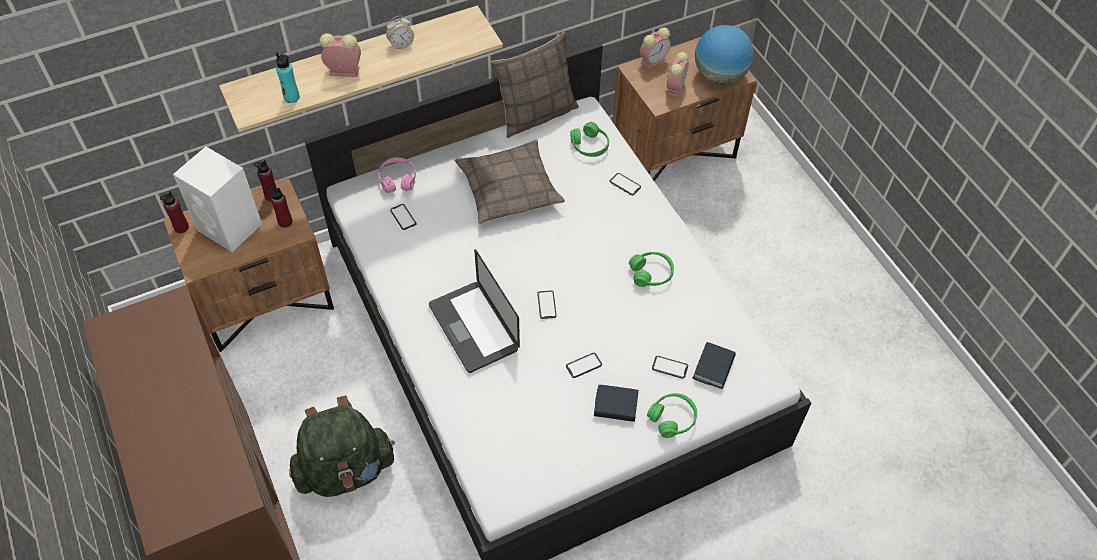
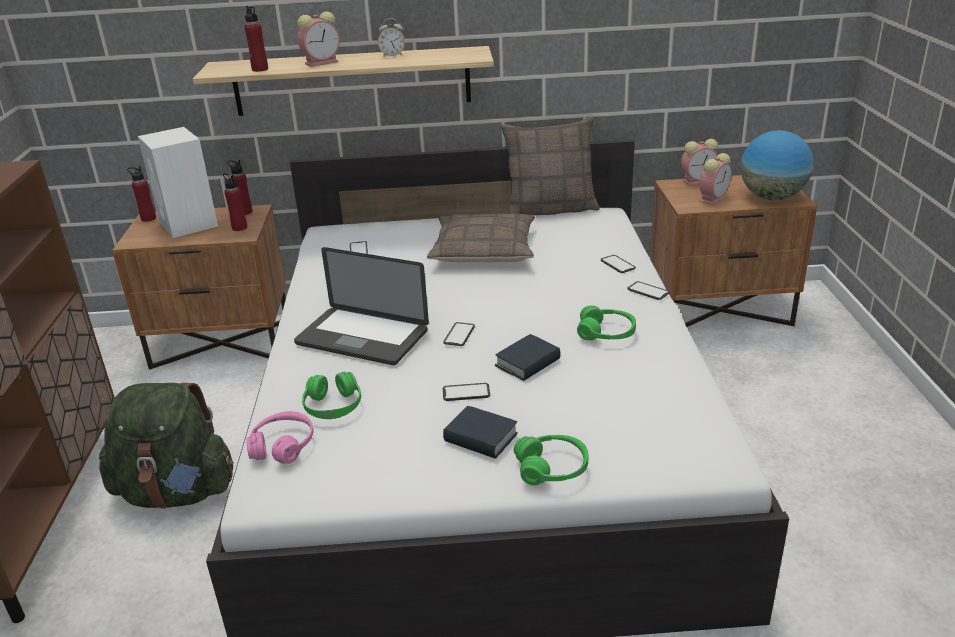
camera: 25 degrees right, 25 degrees down
turquoise bottle [276,52,300,103] -> red bottle [244,6,268,72]
alarm clock [320,33,361,77] -> alarm clock turned 120 degrees clockwise [297,11,340,67]
pink headphones [378,157,416,193] -> pink headphones moved to [246,411,314,464]
laptop [429,249,520,373] -> laptop turned 60 degrees counterclockwise [294,247,429,365]
green headphones [570,122,609,157] -> green headphones moved to [302,372,361,419]
phone [652,356,688,379] -> phone moved to [627,281,670,300]
book [692,342,736,389] -> book moved to [495,334,561,381]

